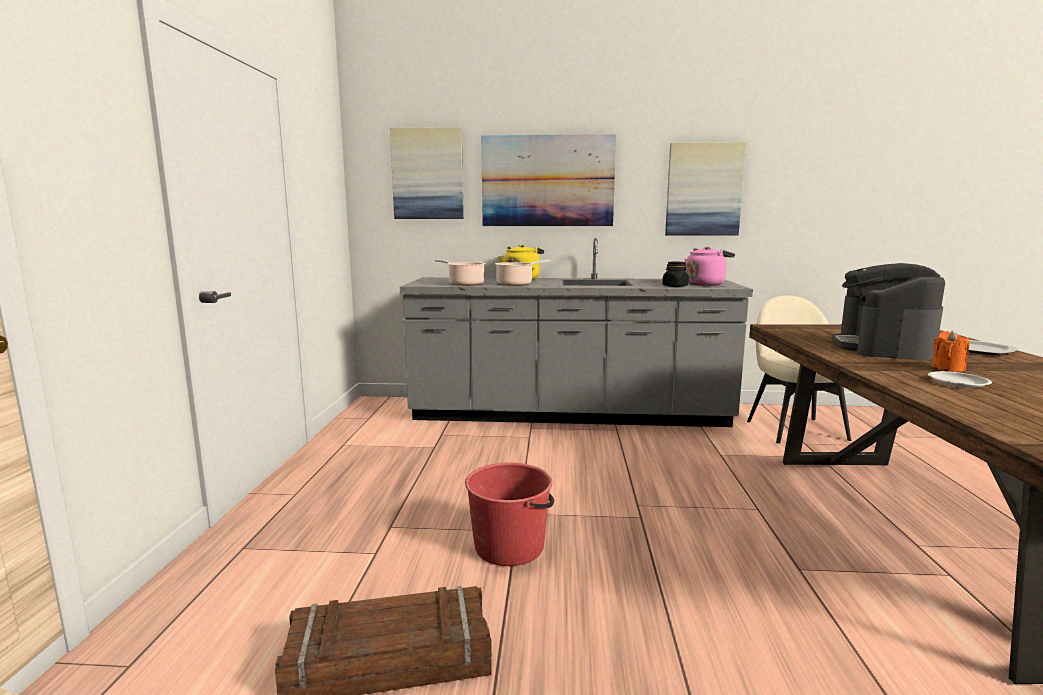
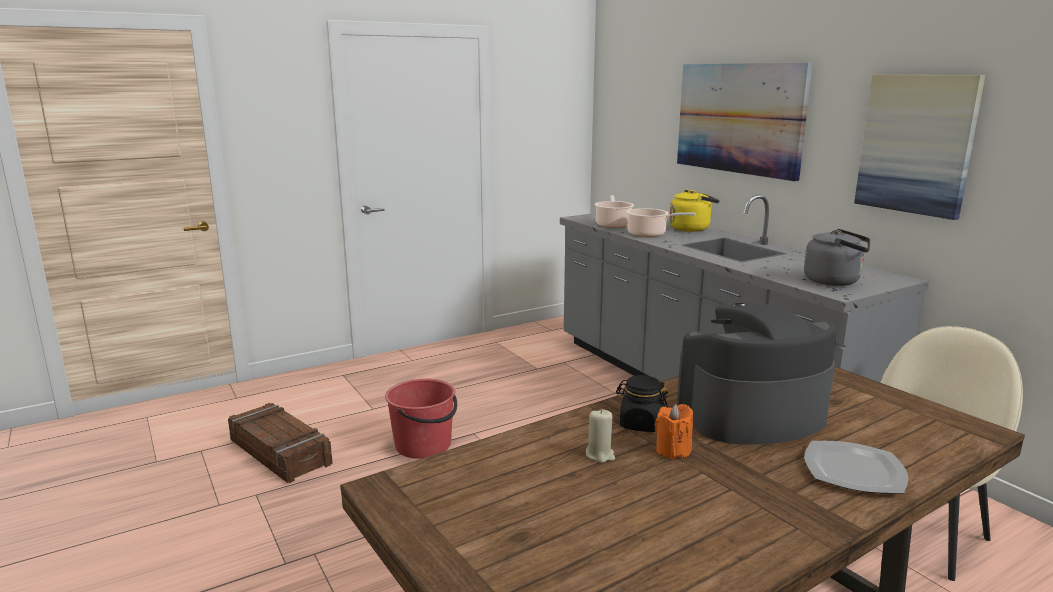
camera: 55 degrees right, 5 degrees up
picture [390,127,464,219] -> none
black jar [662,262,689,287] -> black jar moved to [616,375,668,432]
pink kettle [685,246,735,286] -> grey kettle [804,229,870,286]
white plate [928,371,992,388] -> beige candle [586,409,615,463]

